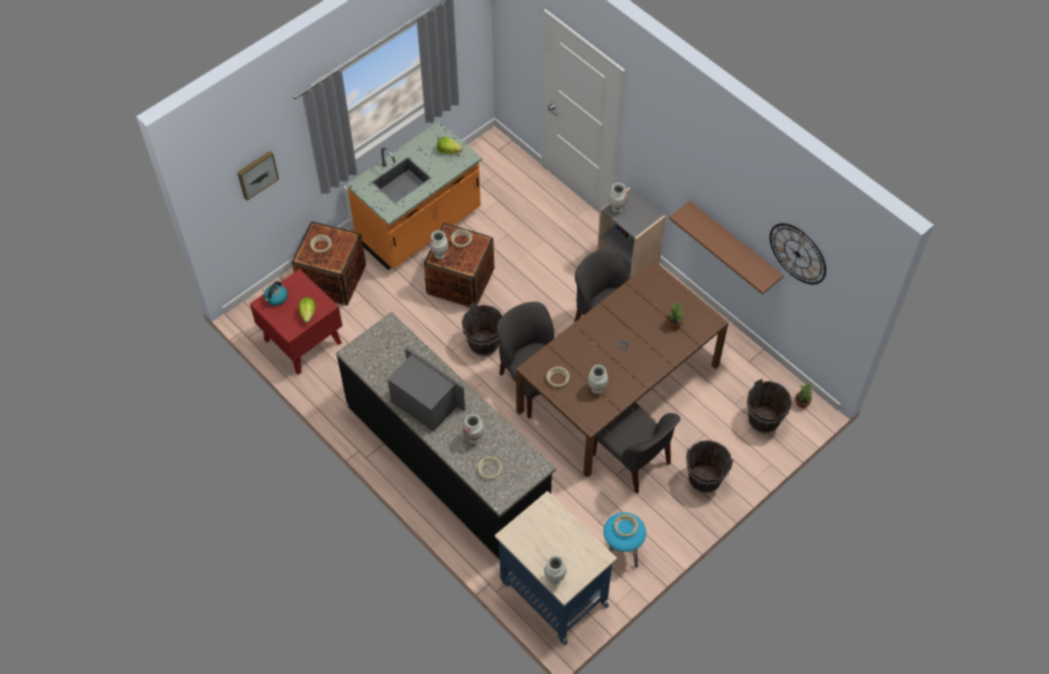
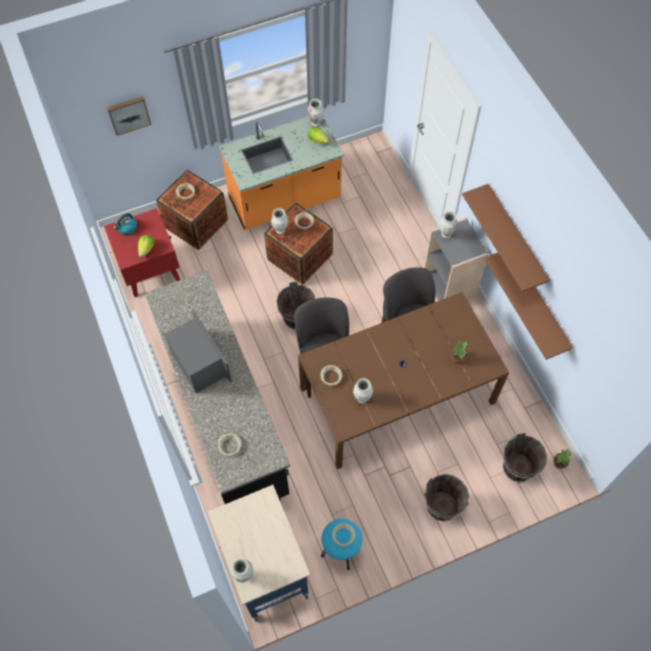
camera: 20 degrees right, 5 degrees up
vase [463,414,484,443] -> vase moved to [307,99,324,127]
grey chair [593,403,680,494] -> none
wall clock [770,223,826,285] -> none
none -> brown shelf [462,184,550,292]

